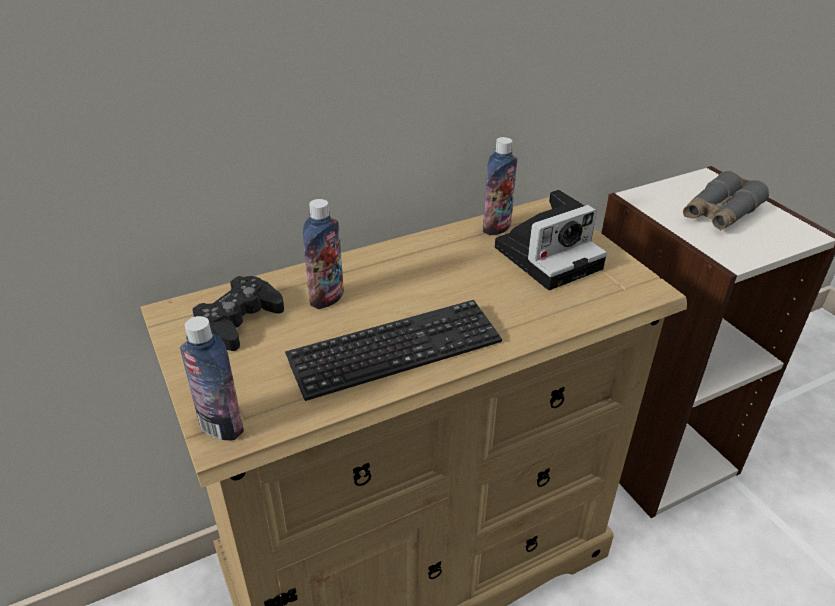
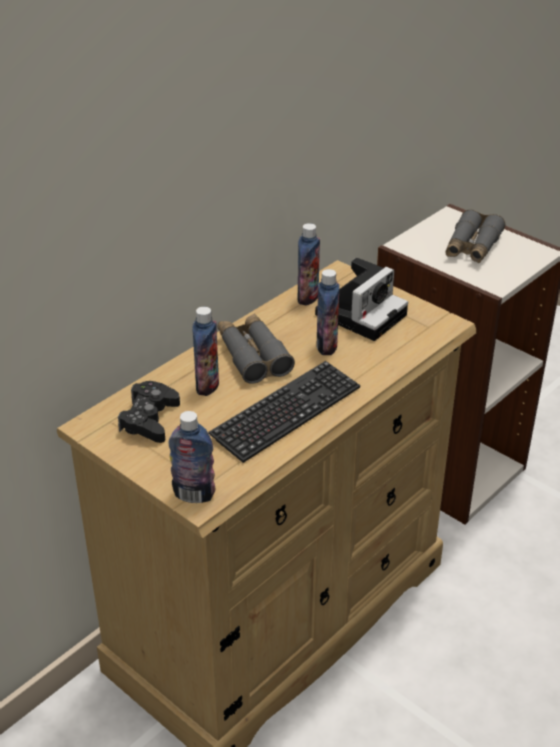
camera: 20 degrees left, 0 degrees up
none -> grey binoculars [218,314,295,384]
none -> bottle [316,269,340,355]

